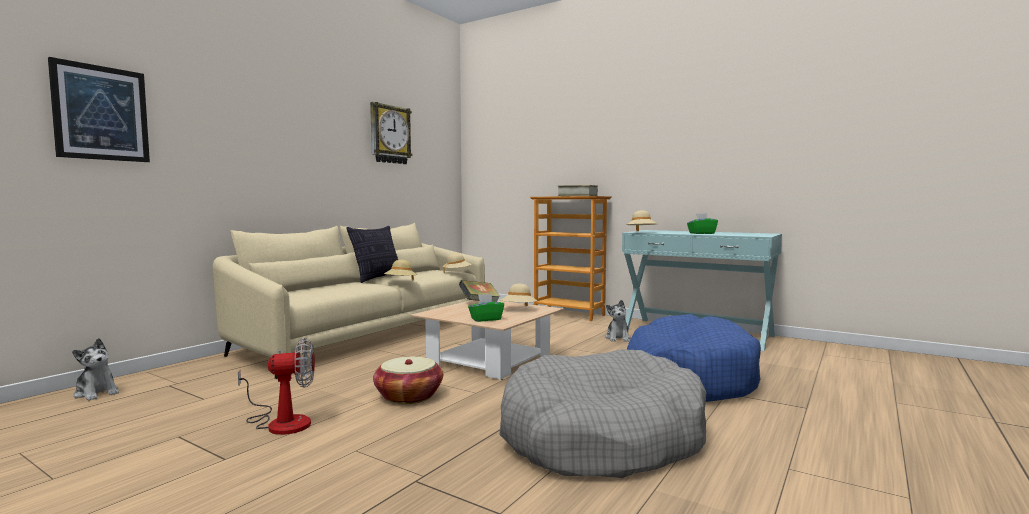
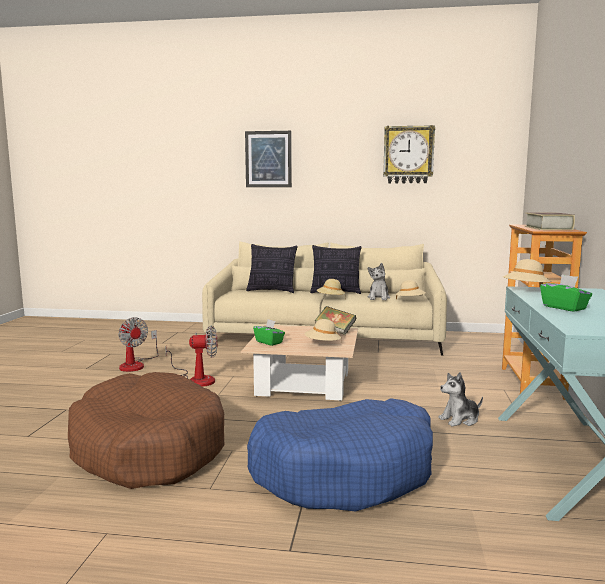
camera: 65 degrees right, 5 degrees up
picture [48,57,150,162] -> picture moved to [245,131,292,187]
plush toy [72,338,119,401] -> plush toy moved to [368,263,390,300]
basket [373,357,443,404] -> fan [166,326,217,387]
grey dog bed [499,349,707,478] -> brown dog bed [68,372,224,489]
none -> pillow [246,244,297,293]

